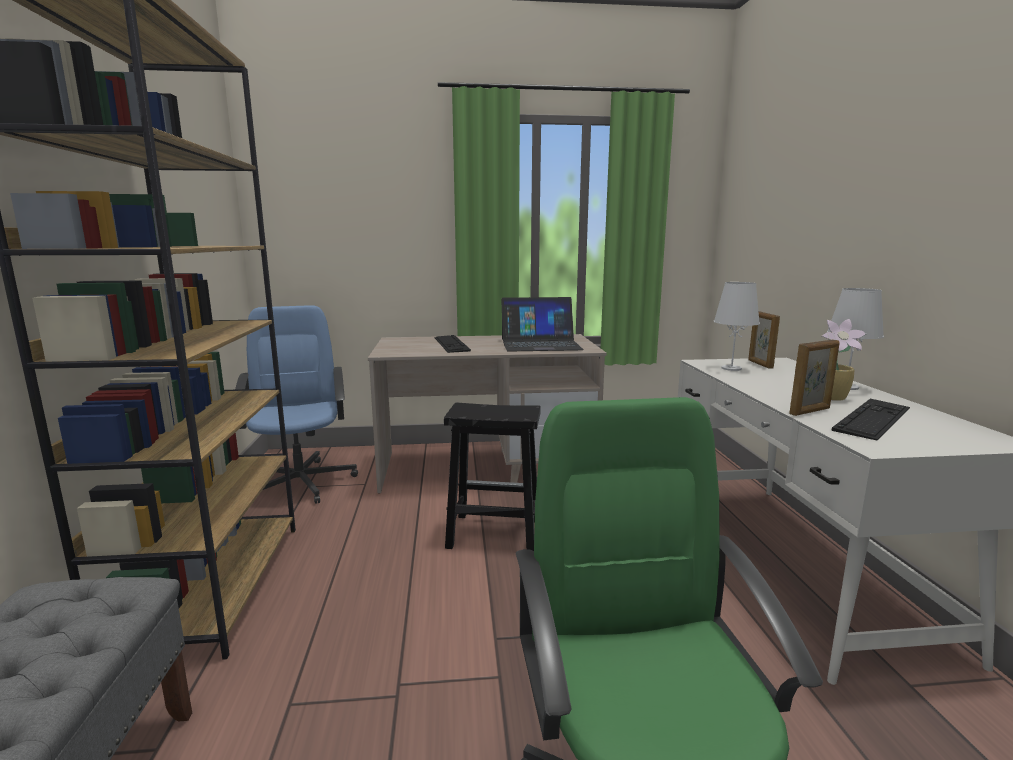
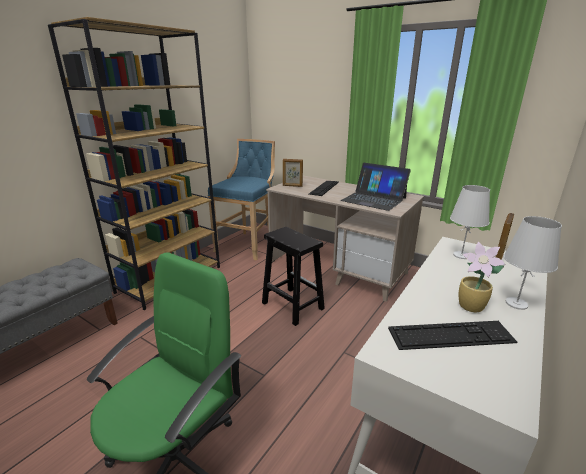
camera: 40 degrees right, 10 degrees up
blue office chair [235,305,358,504] -> blue stool [208,139,275,261]
picture frame [789,340,840,416] -> picture frame moved to [283,159,303,187]

